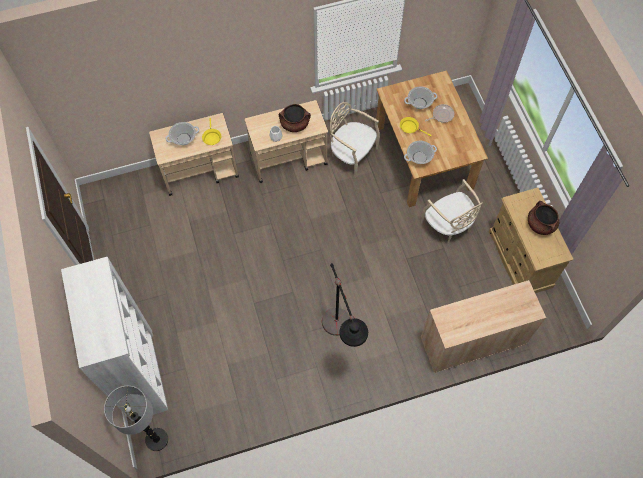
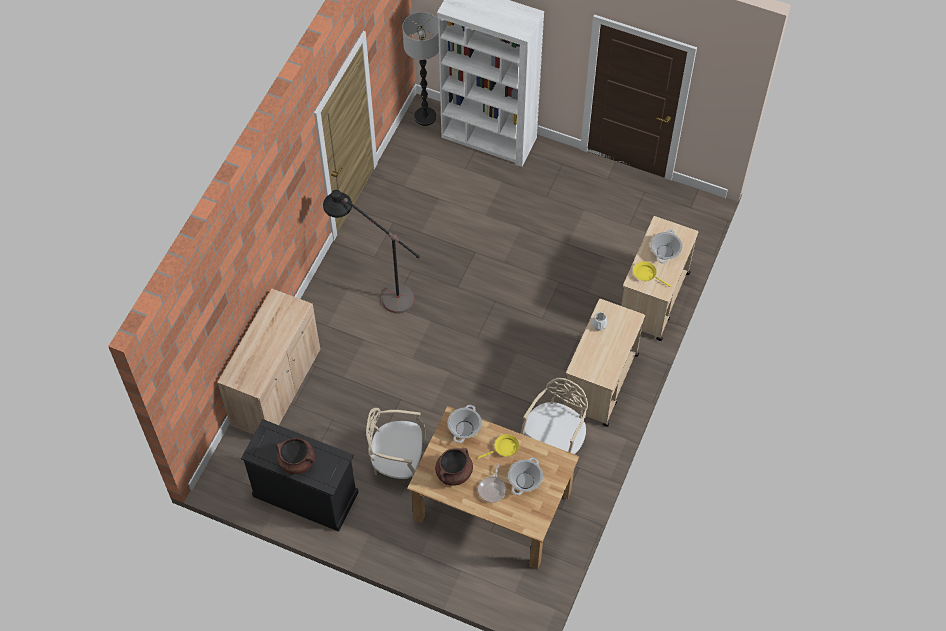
camera: 130 degrees right, 5 degrees down
brown cooking pot [279,104,311,132] -> brown cooking pot moved to [435,448,473,486]
beige chair [330,102,380,178] -> beige chair turned 45 degrees counterclockwise [521,378,588,454]
beige dresser [489,188,574,293] -> black dresser [241,419,359,532]

